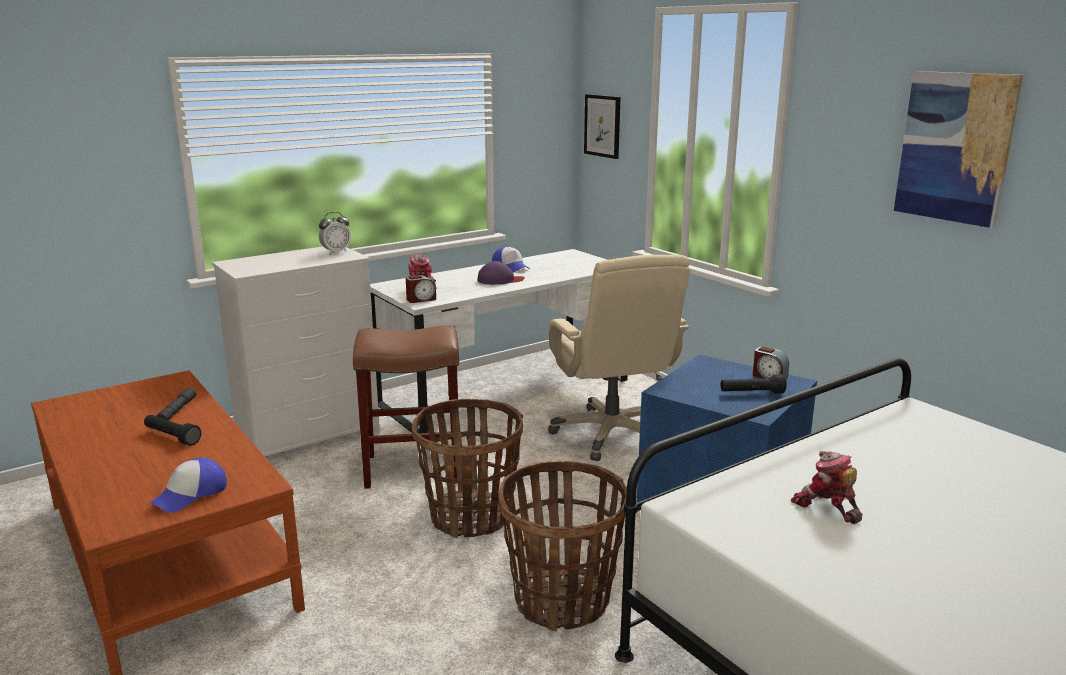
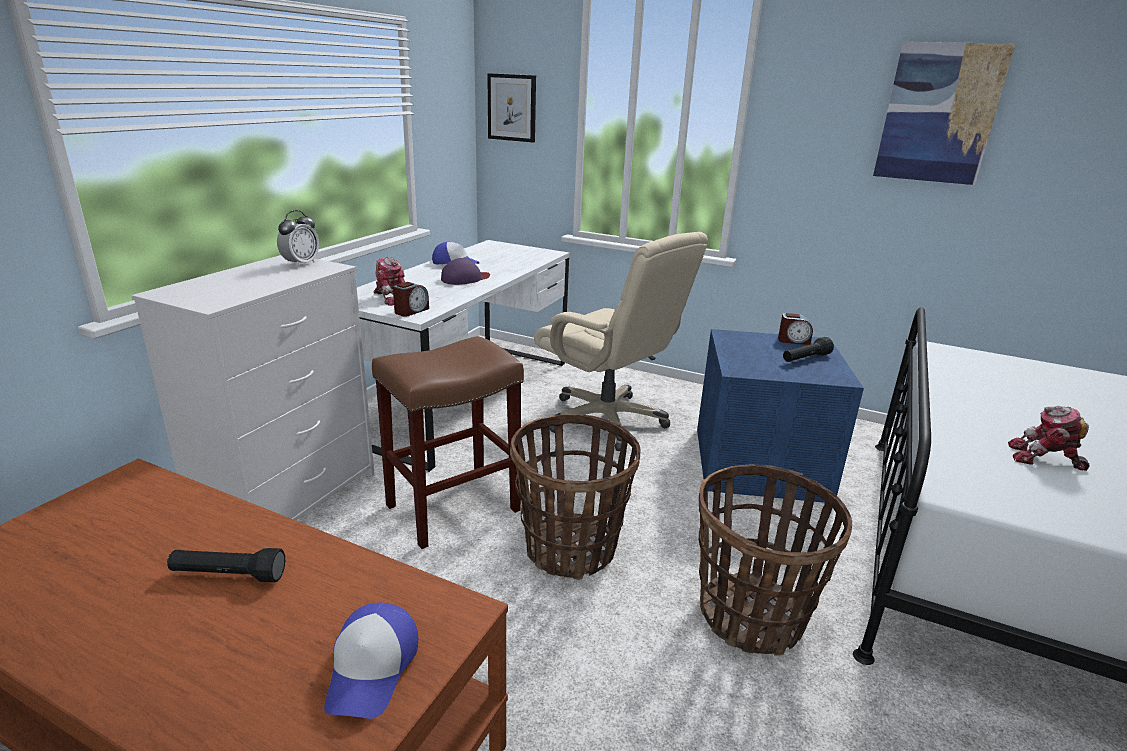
camera: 30 degrees left, 5 degrees up
grey flashlight [157,387,196,420] -> none

